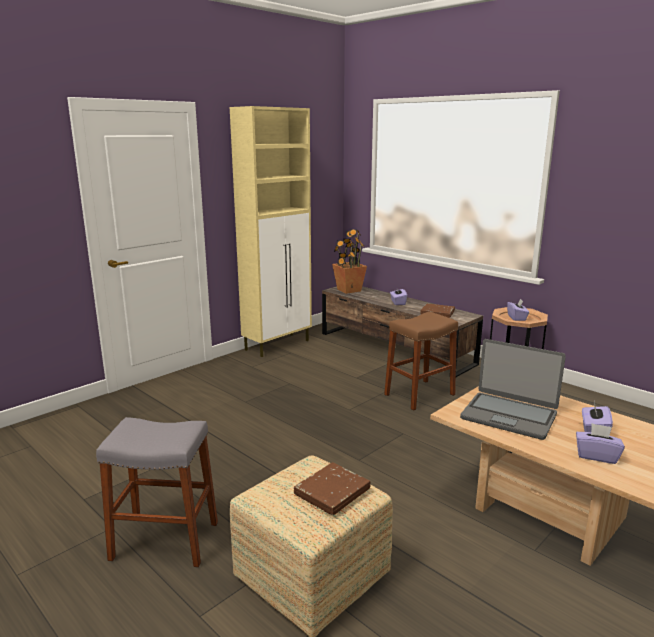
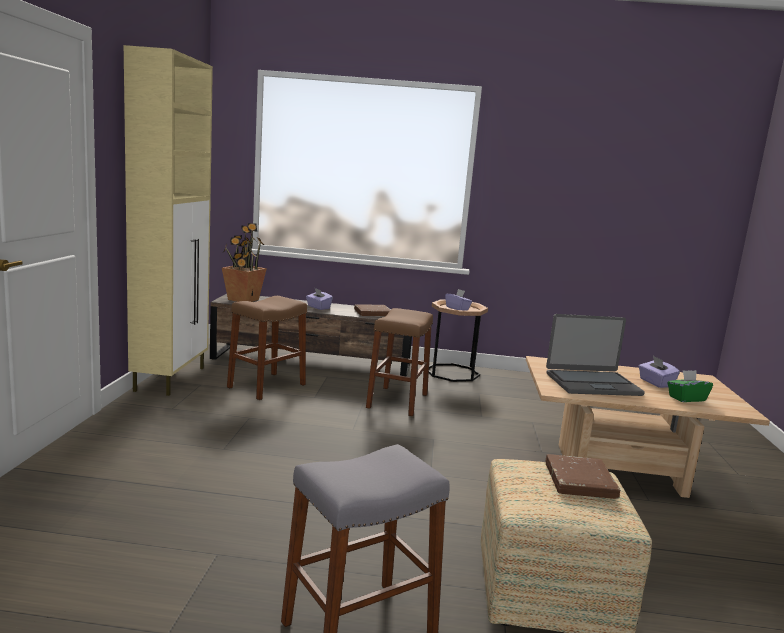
camera: 40 degrees left, 5 degrees down
purple tissue box [576,423,625,464] -> green tissue box [667,370,713,402]
none -> brown stool [227,296,307,400]

